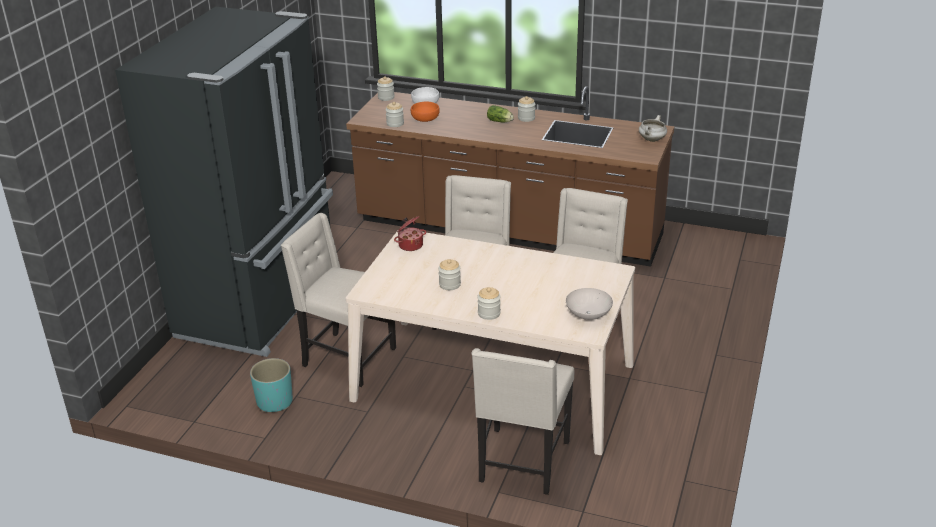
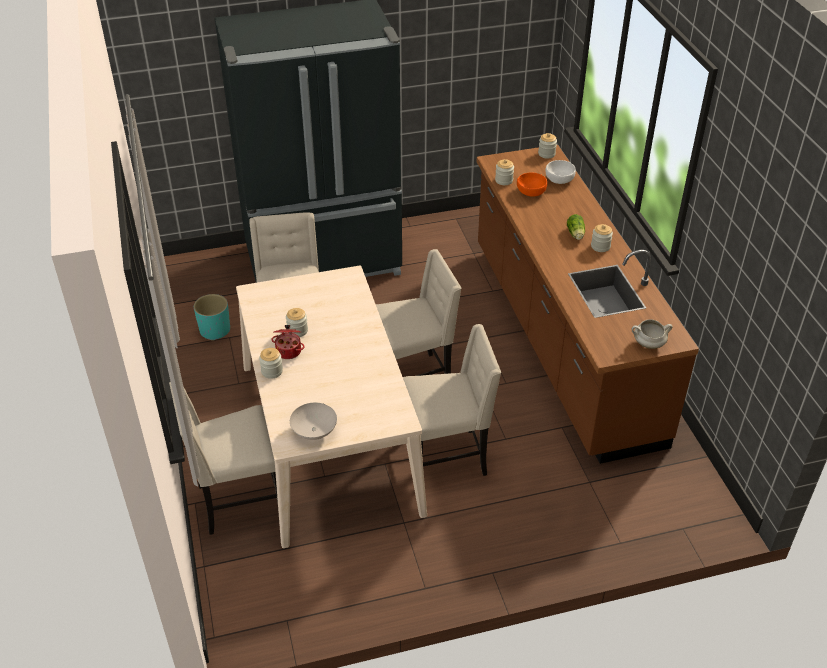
camera: 55 degrees right, 10 degrees up
cooking pot [394,216,426,251] -> cooking pot moved to [271,325,305,359]

